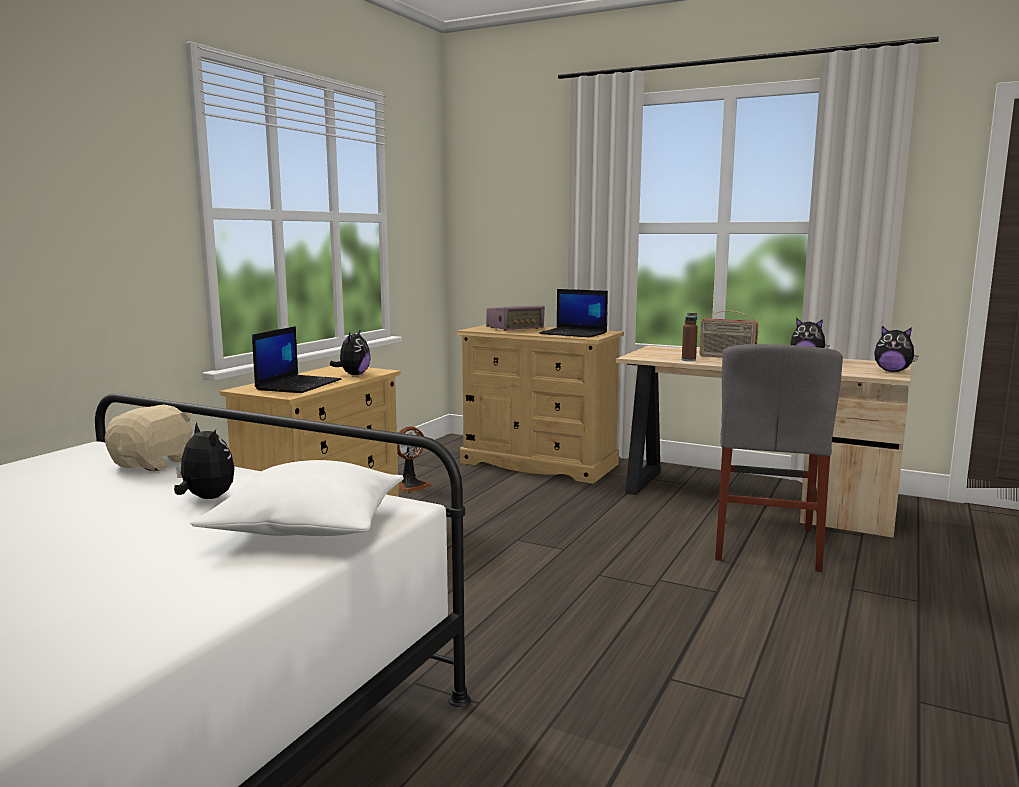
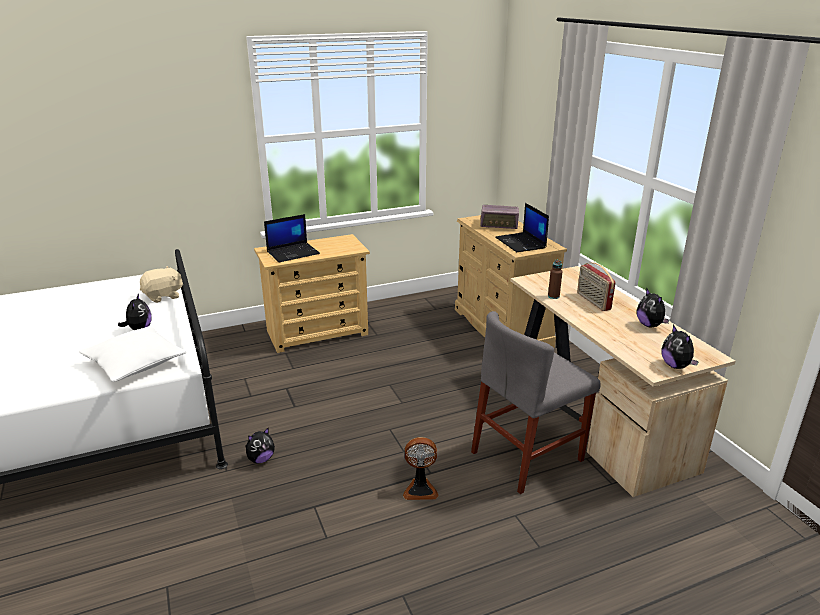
camera: 40 degrees right, 15 degrees up
plush toy [330,329,371,375] -> plush toy moved to [245,428,275,463]
fan [397,426,432,493] -> fan moved to [403,437,438,500]

